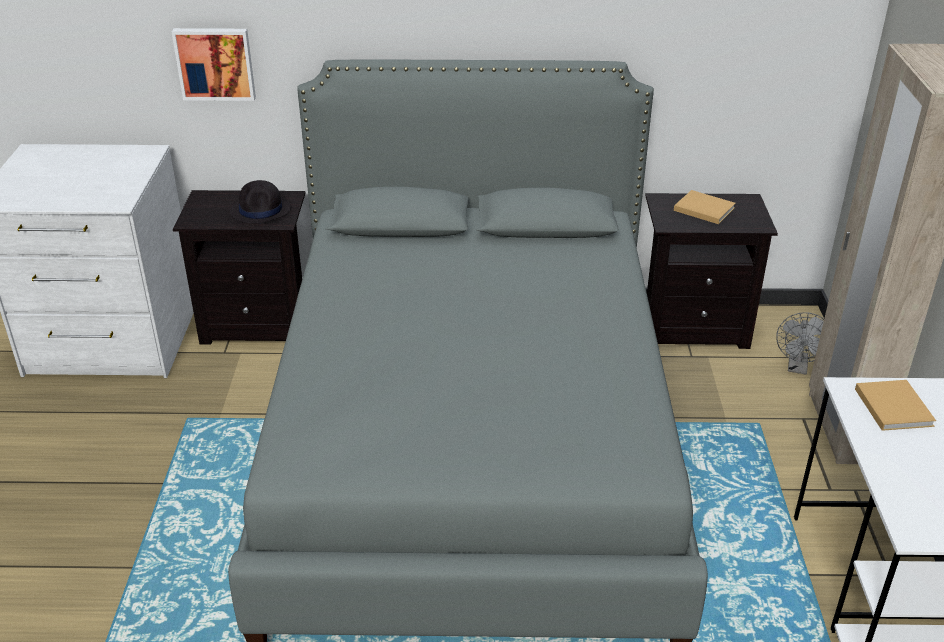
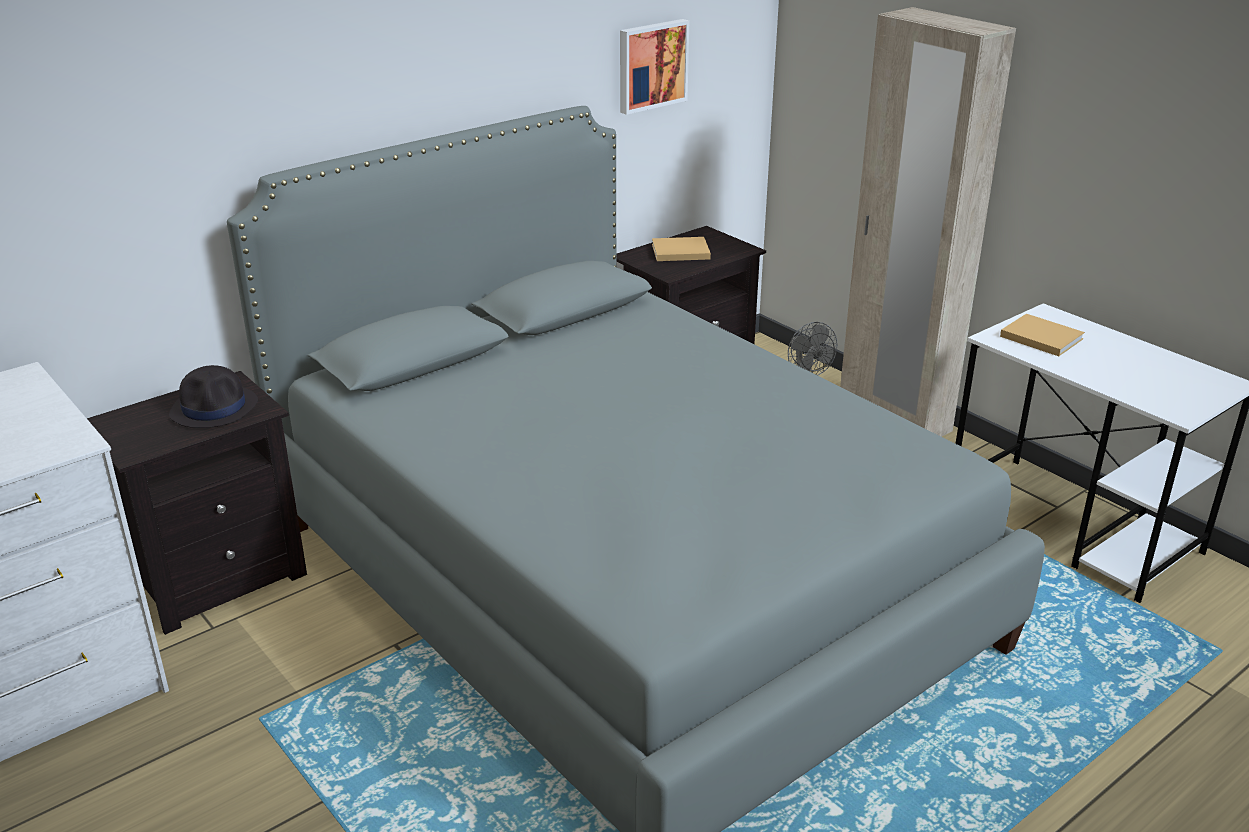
camera: 40 degrees left, 5 degrees down
picture [172,28,256,101] -> picture moved to [620,19,689,115]

